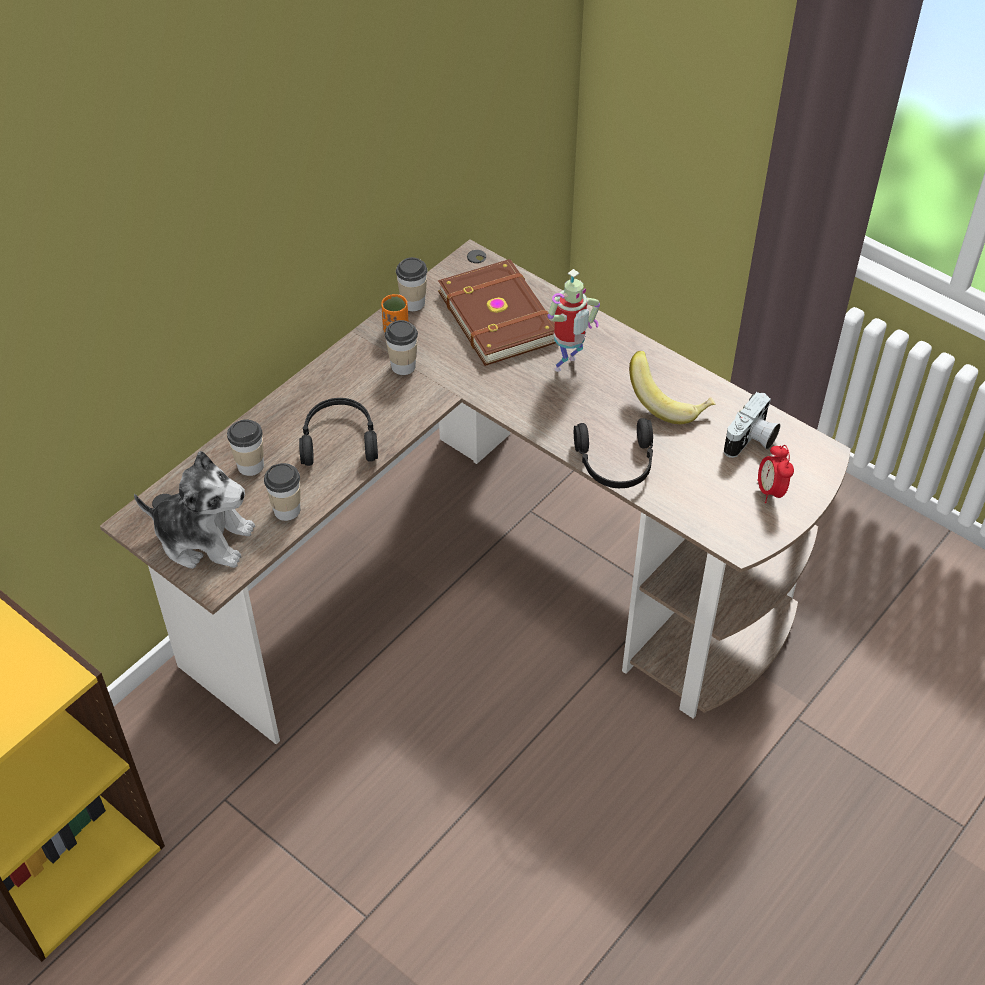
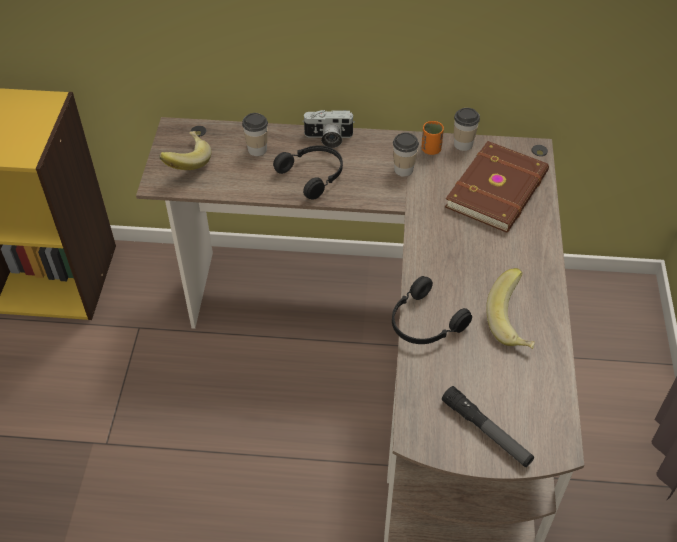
camera: 55 degrees right, 0 degrees up
plush toy [134,451,255,569] -> banana [159,131,211,170]
cup [264,463,301,521] -> none
toy robot [547,269,600,372] -> none
camera [724,392,780,458] -> camera moved to [302,110,355,148]
alarm clock [757,445,794,503] -> flashlight [442,386,534,467]

